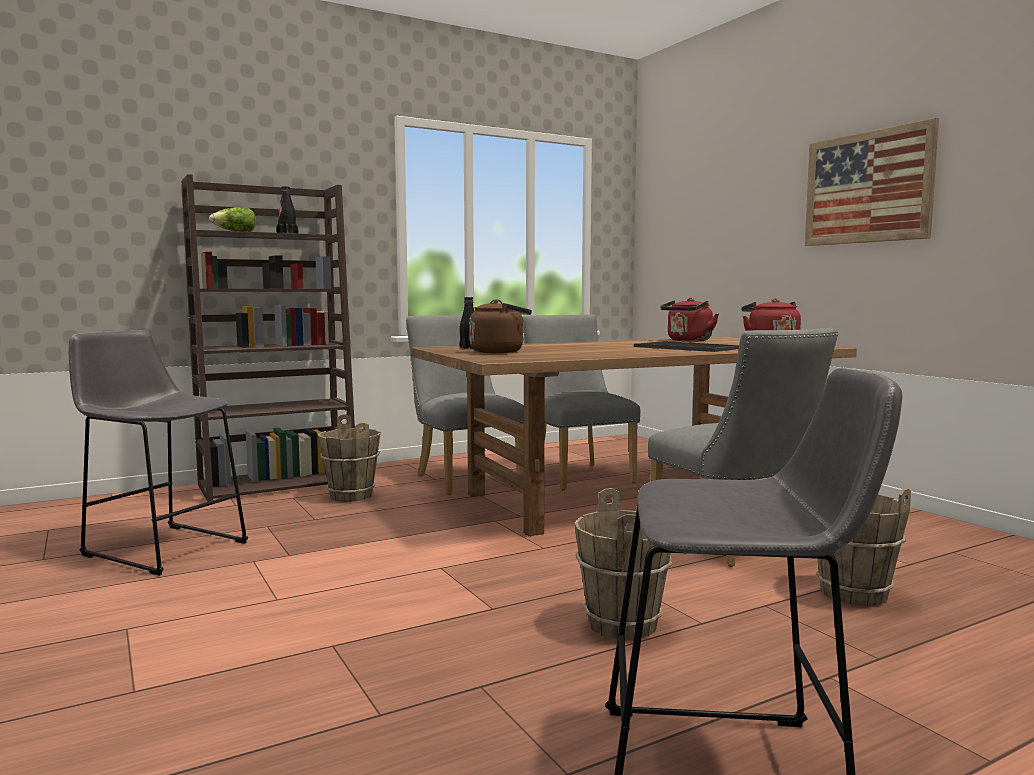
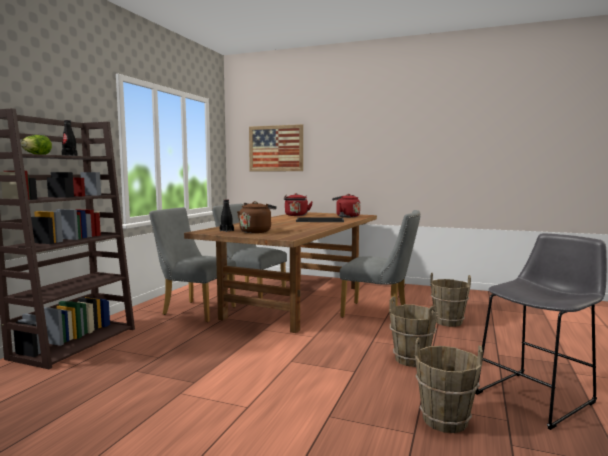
camera: 40 degrees left, 0 degrees up
grey stool [69,330,248,576] -> none
brown bucket [318,414,381,502] -> brown bucket moved to [415,337,483,433]
picture [805,118,939,246] -> picture moved to [249,124,303,171]

